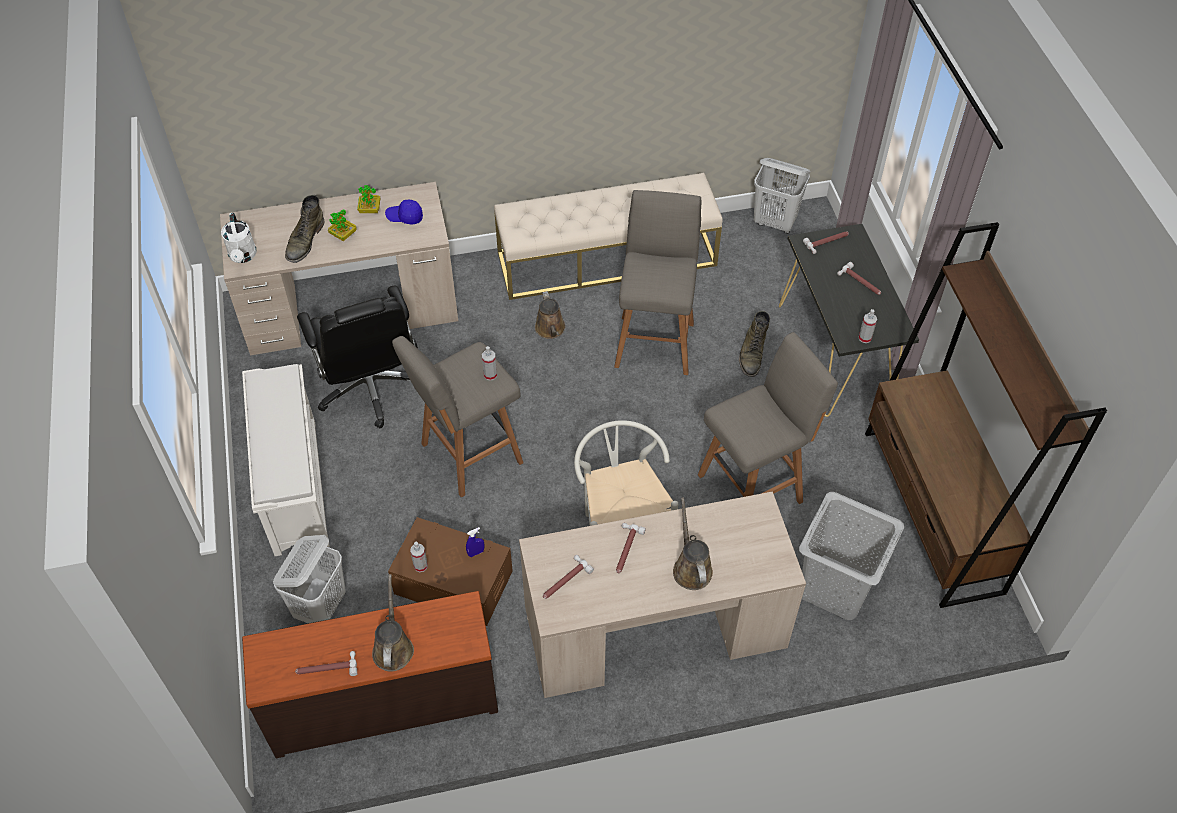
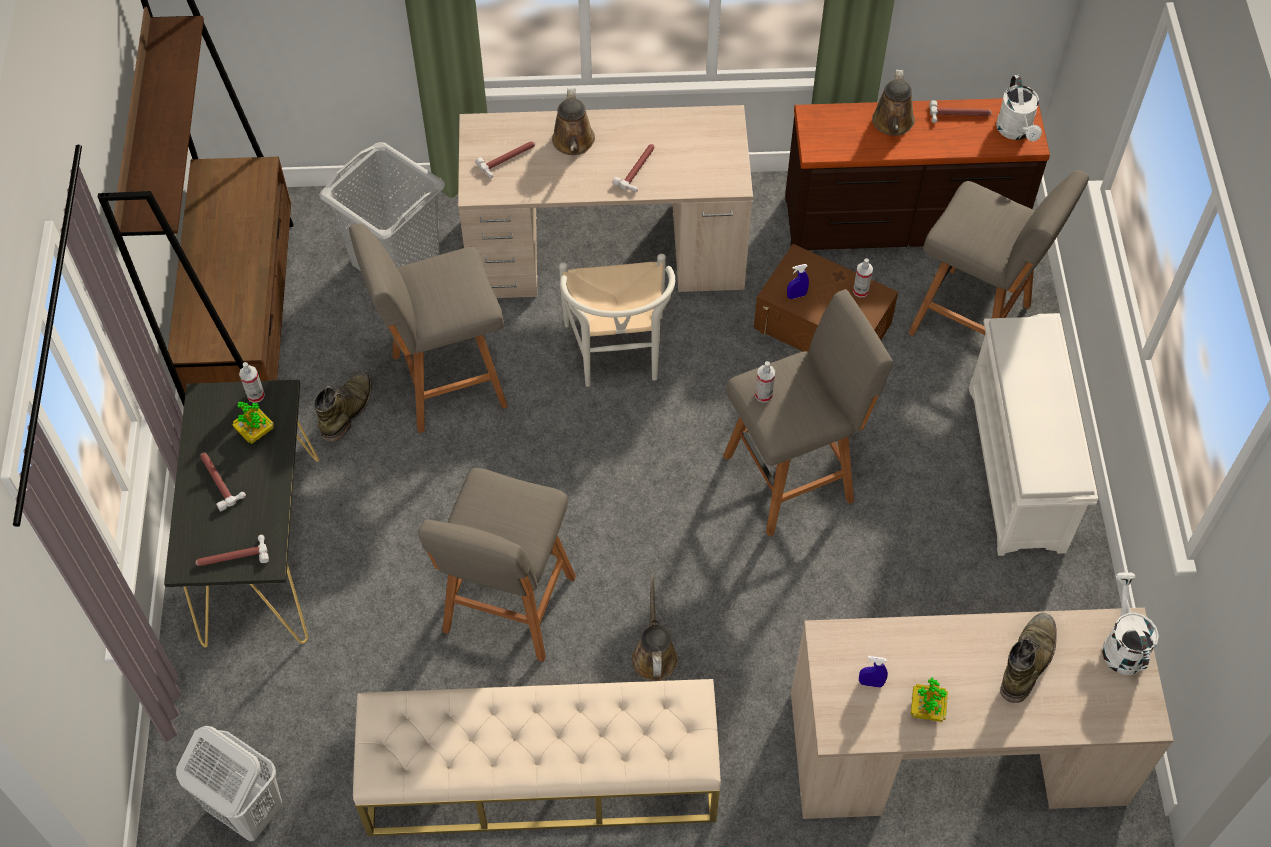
camera: 170 degrees left, 5 degrees up
white laundry basket [273,535,346,623] -> grey stool [908,170,1089,336]
black office chair [297,286,418,428] -> none
potted plant [328,210,356,241] -> potted plant moved to [232,401,274,444]
blue cap [385,200,423,224] -> blue spray bottle [859,656,888,688]
hammer [543,555,594,599] -> hammer moved to [475,141,535,179]
green boot [739,311,770,377] -> green boot moved to [314,371,373,443]
none -> white watering can [996,75,1042,142]

